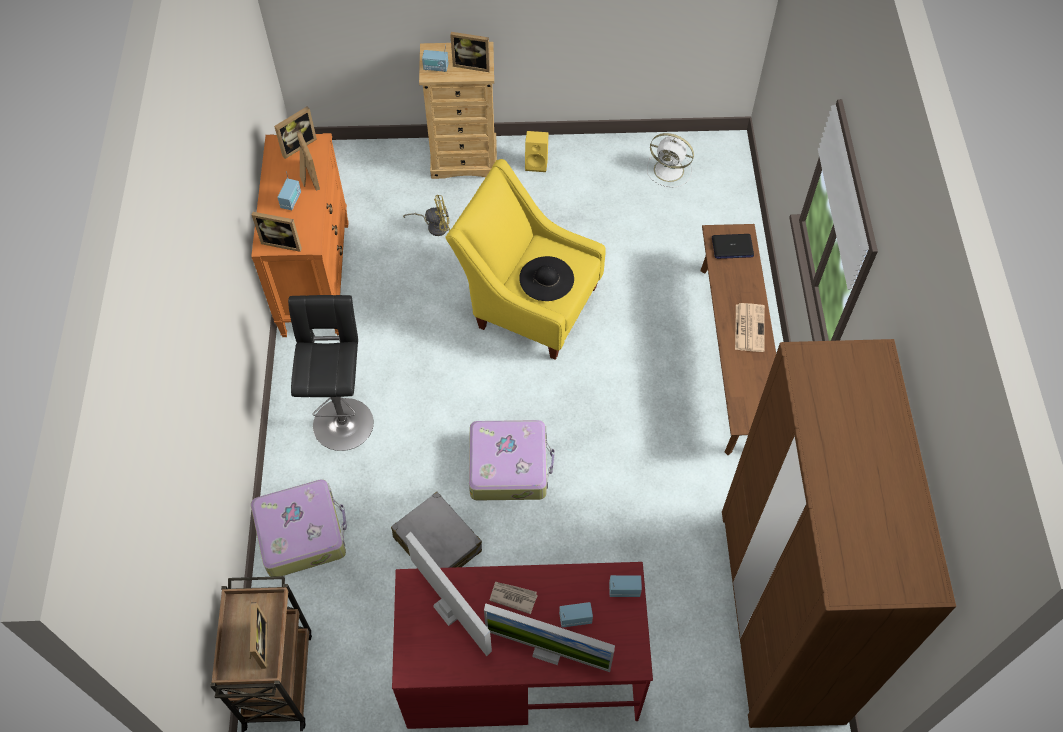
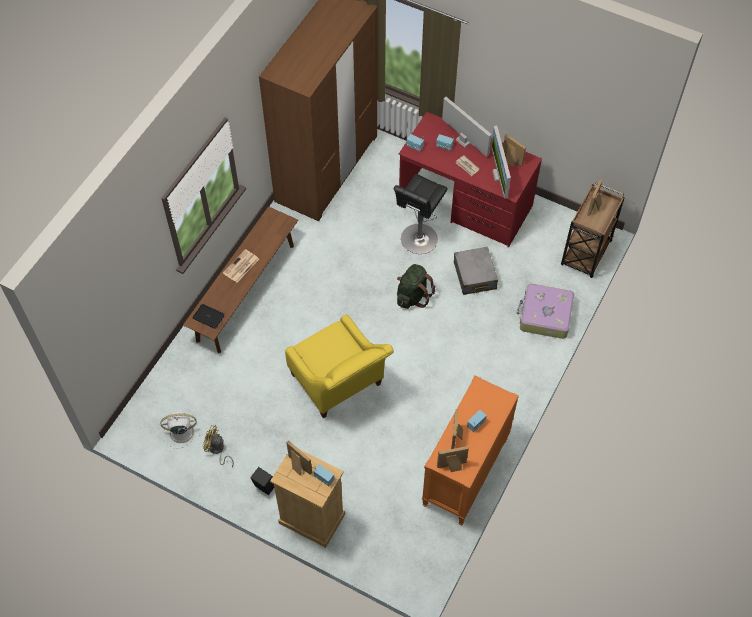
camera: 150 degrees left, 0 degrees up
picture frame [252,212,302,252] -> picture frame moved to [503,134,526,167]
black stool [288,295,374,451] -> black stool moved to [394,174,448,254]
yellow fan [403,195,450,236] -> yellow fan moved to [203,425,234,467]
suitcase [469,420,555,501] -> green backpack [397,264,435,309]
black hat [519,256,574,301] -> none
yellow speaker [525,131,548,172] -> black speaker [250,467,274,495]
white fan [647,133,694,188] -> white fan turned 60 degrees counterclockwise [161,412,200,449]

